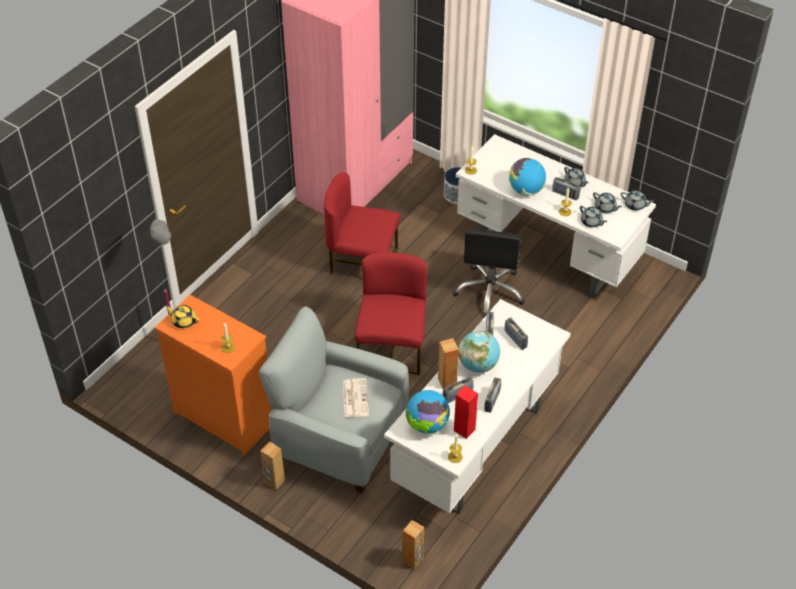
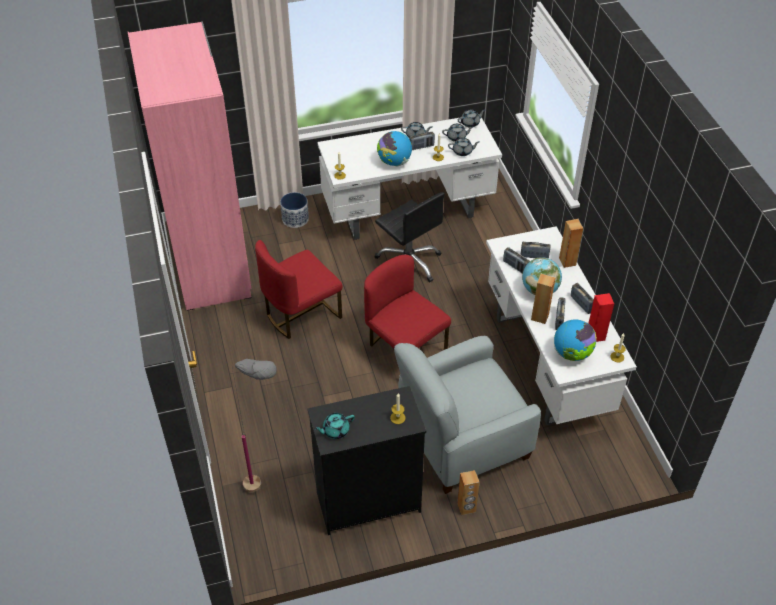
camera: 50 degrees left, 0 degrees up
orange dresser [155,295,271,456] -> black dresser [307,386,426,535]
yellow teapot [164,305,200,328] -> turquoise teapot [314,413,355,439]
newspaper [343,378,369,417] -> none
brown speaker [402,520,424,569] -> brown speaker moved to [559,219,583,268]

